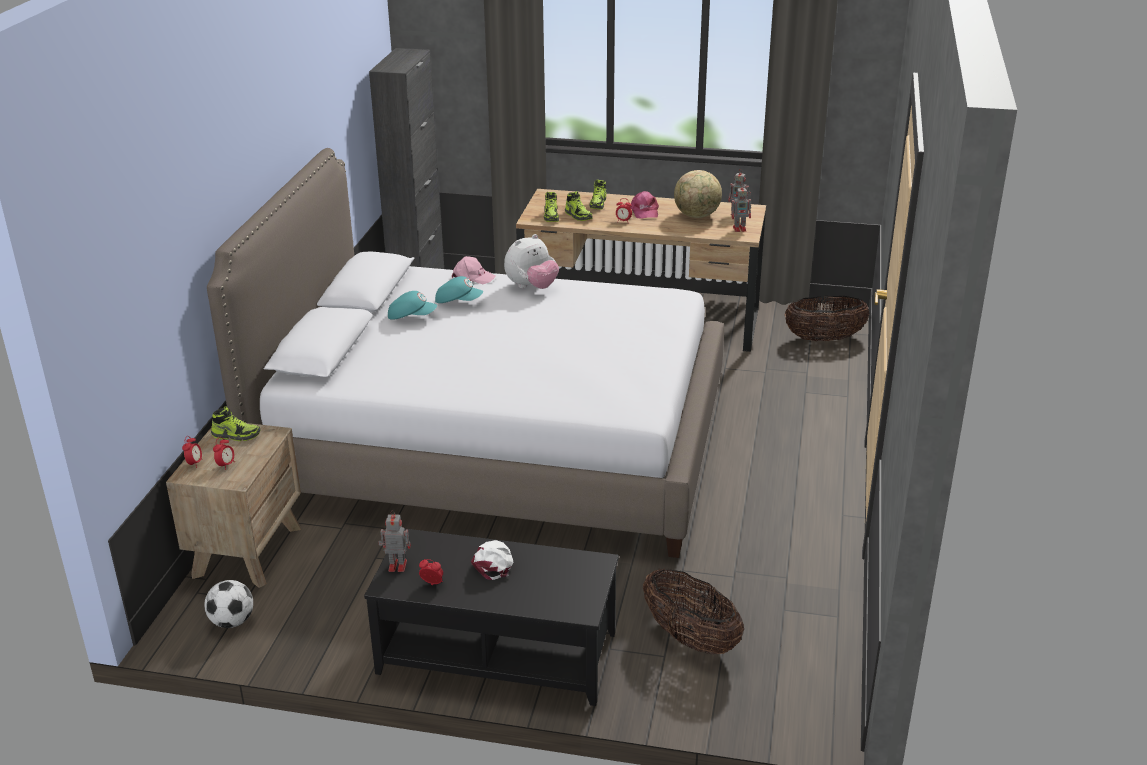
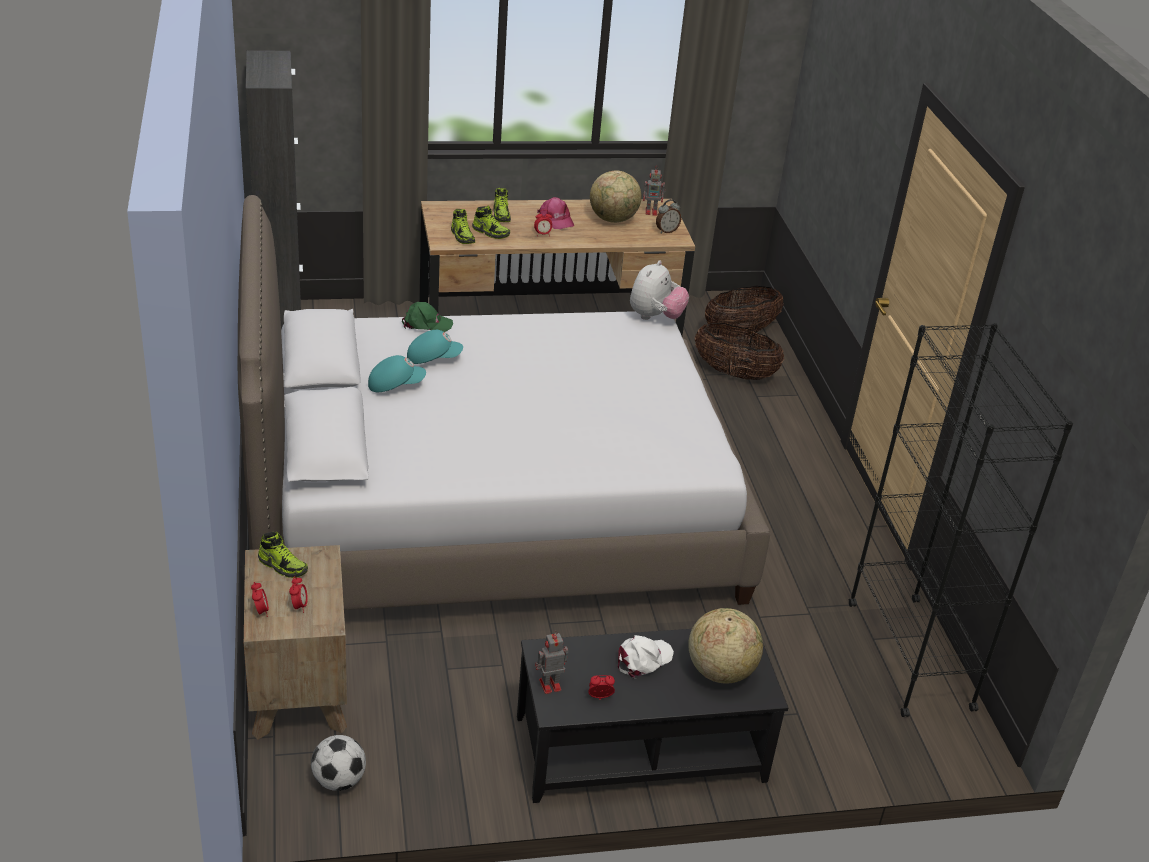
camera: 25 degrees left, 5 degrees up
shoe [211,406,260,441] -> shoe turned 45 degrees clockwise [258,532,308,578]
pink cap [451,256,496,284] -> green cap [402,302,453,332]
white cap [471,540,513,580] -> white cap turned 75 degrees clockwise [618,635,674,679]
plush toy [504,234,559,289] -> plush toy moved to [630,260,689,320]
basket [643,569,744,654] -> basket moved to [695,323,784,380]
toy robot [731,184,751,232] -> alarm clock [656,199,681,233]
none -> globe [688,608,763,683]
none -> black bookcase [848,323,1073,717]

